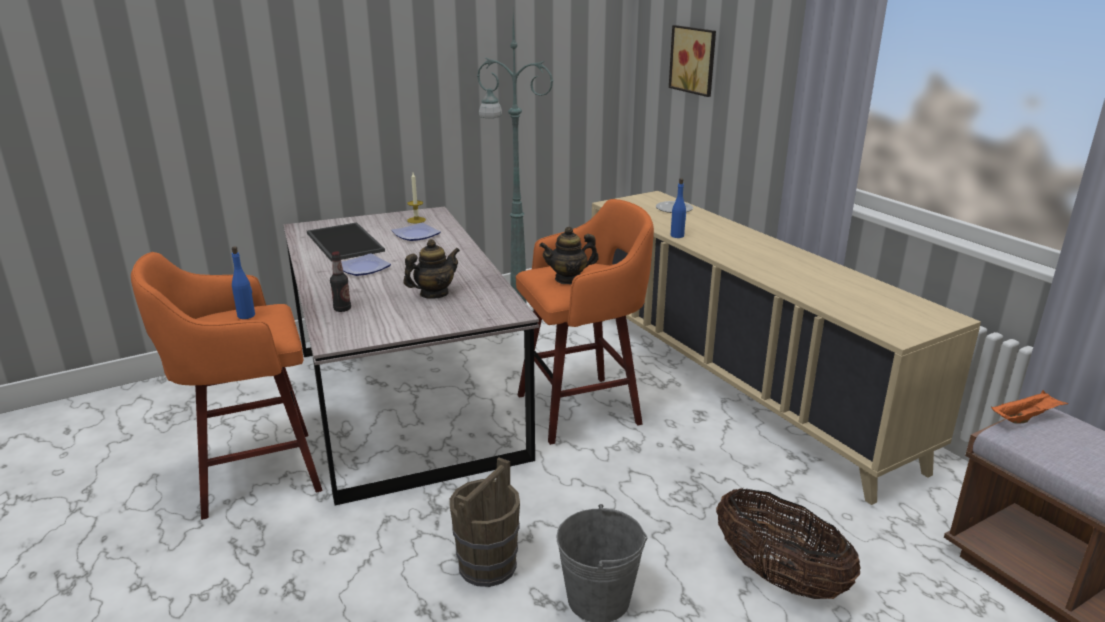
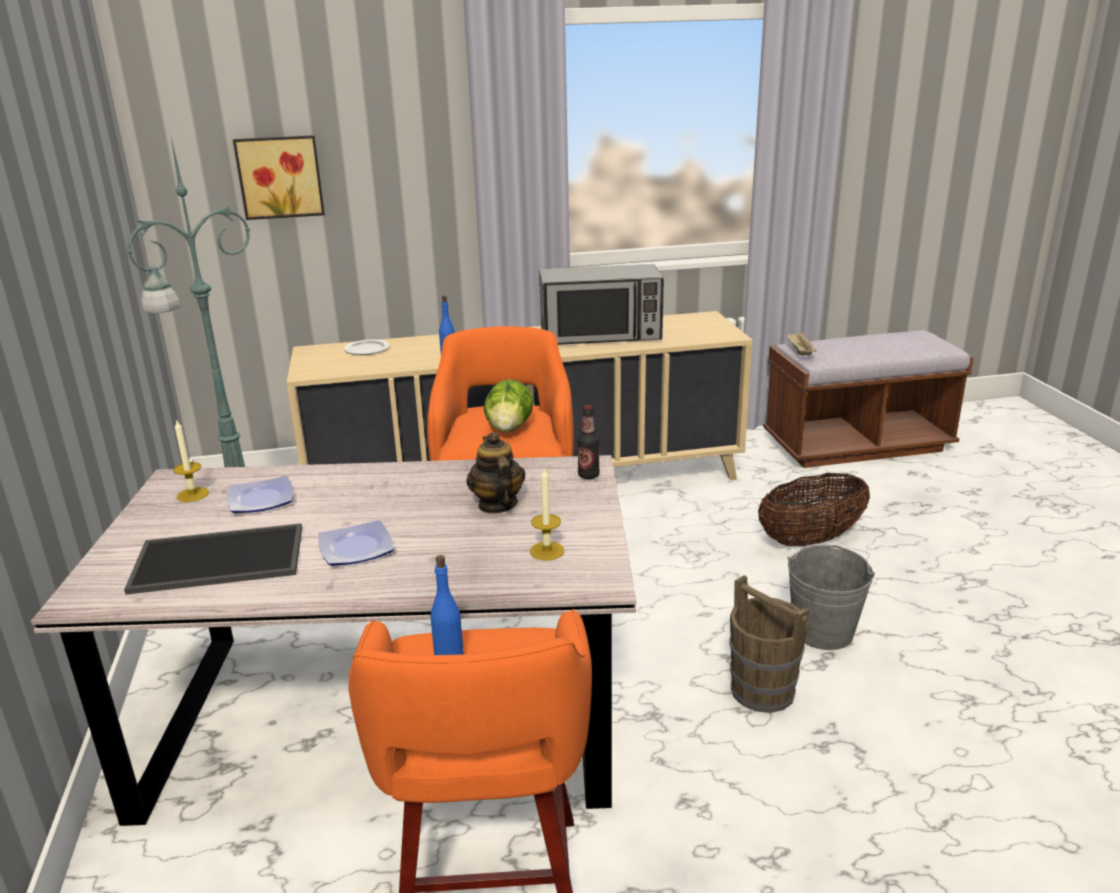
camera: 70 degrees left, 0 degrees up
bottle [330,251,351,312] -> bottle moved to [577,405,600,479]
teapot [539,227,599,285] -> lettuce [484,379,533,433]
orange tray [991,390,1068,424] -> beige tray [786,332,817,355]
none -> candle [530,468,564,560]
none -> microwave [539,264,664,345]

